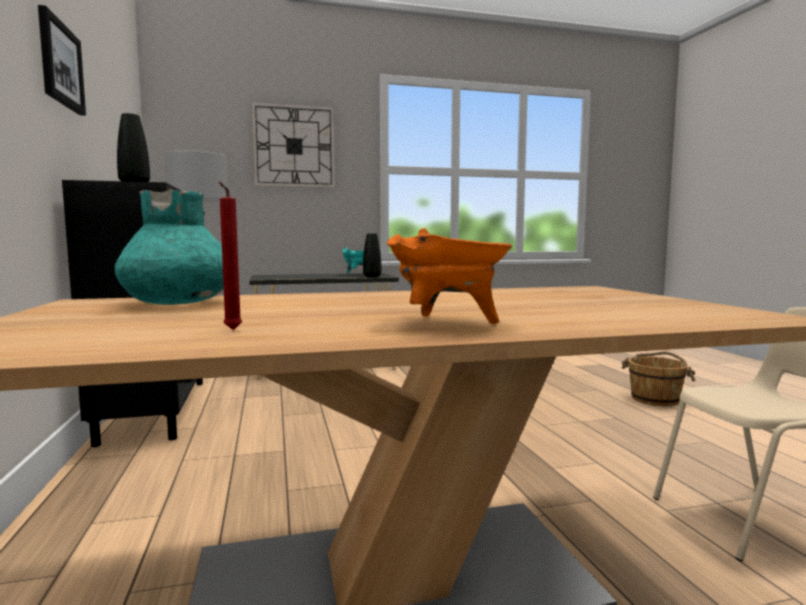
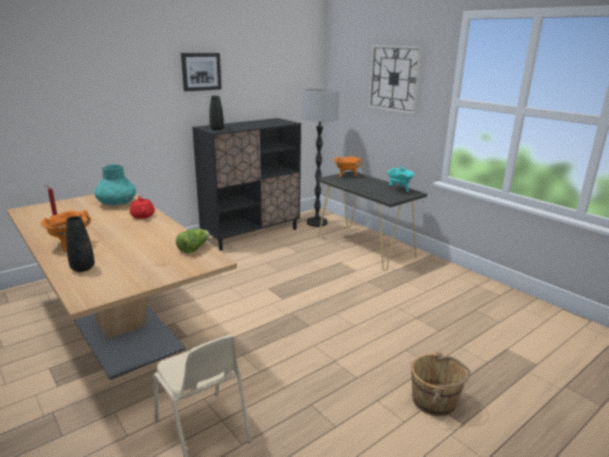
camera: 65 degrees right, 15 degrees up
black vase [363,234,381,277] -> black vase moved to [66,216,95,272]
none -> red teapot [130,196,155,219]
none -> lettuce [176,229,209,254]
none -> orange cooking pot [334,156,361,178]

